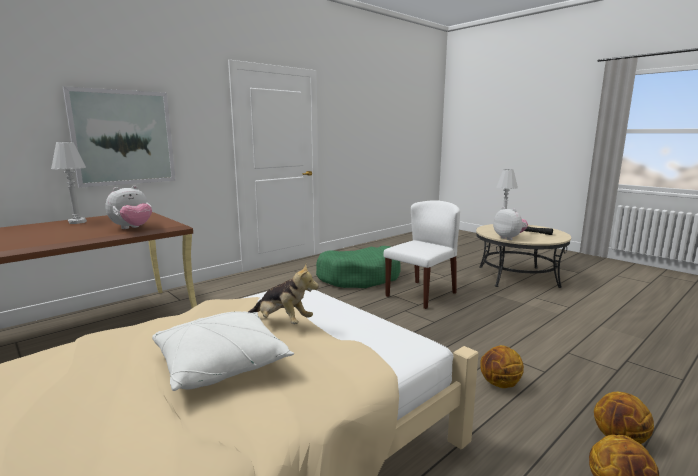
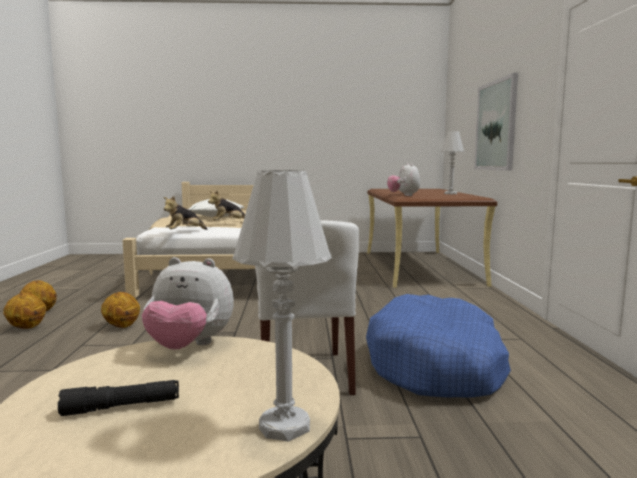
camera: 130 degrees right, 5 degrees down
green dog bed [316,246,401,288] -> blue dog bed [366,294,511,398]
none -> plush toy [163,196,208,230]

